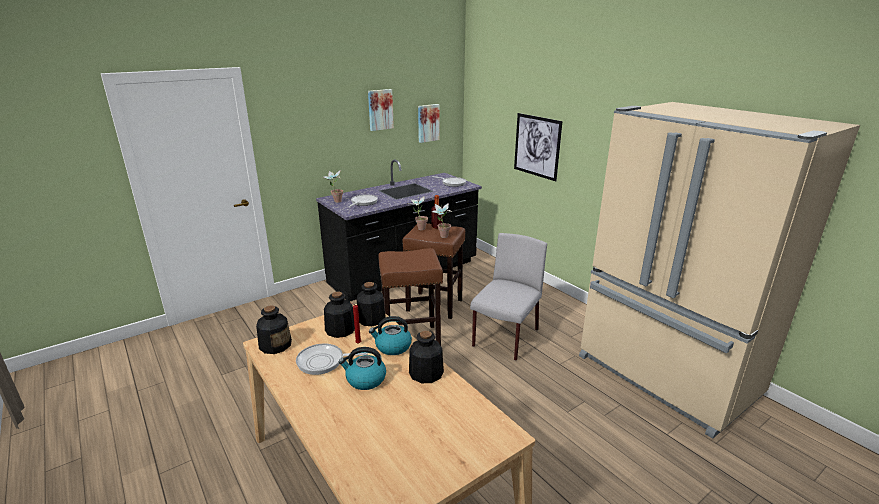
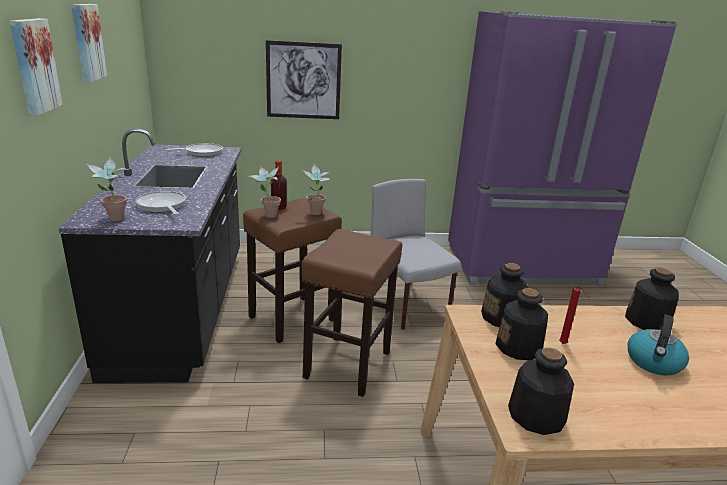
camera: 60 degrees left, 0 degrees up
frying pan [296,344,368,375] -> none
kettle [369,316,412,355] -> none
picture [418,104,440,143] -> picture moved to [9,18,63,116]
beige fridge [579,102,860,439] -> purple fridge [448,11,677,286]

